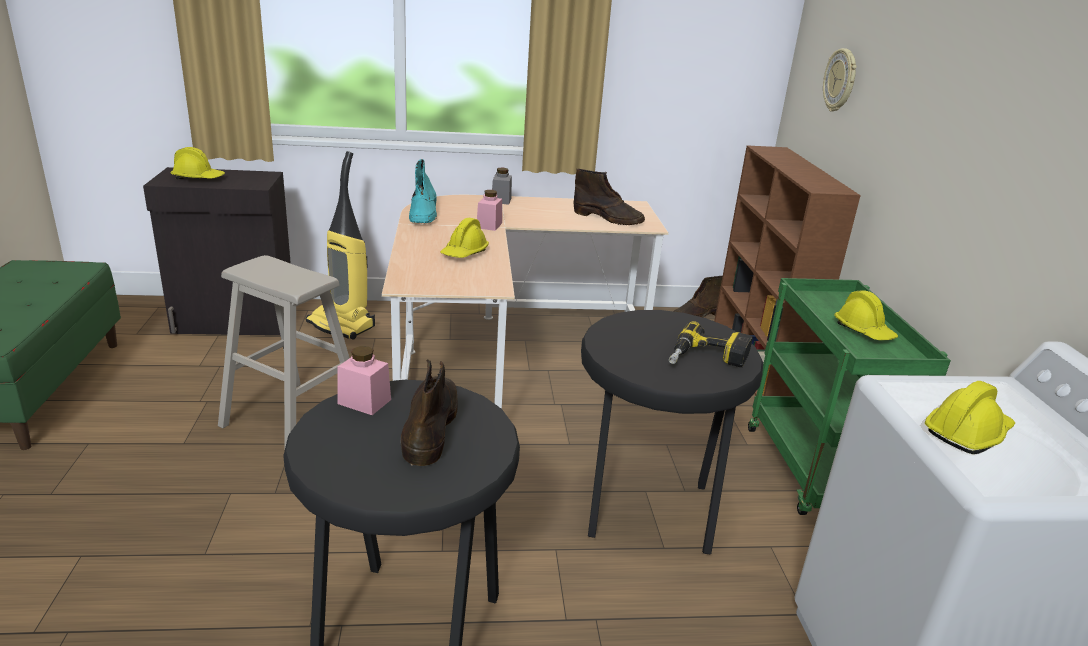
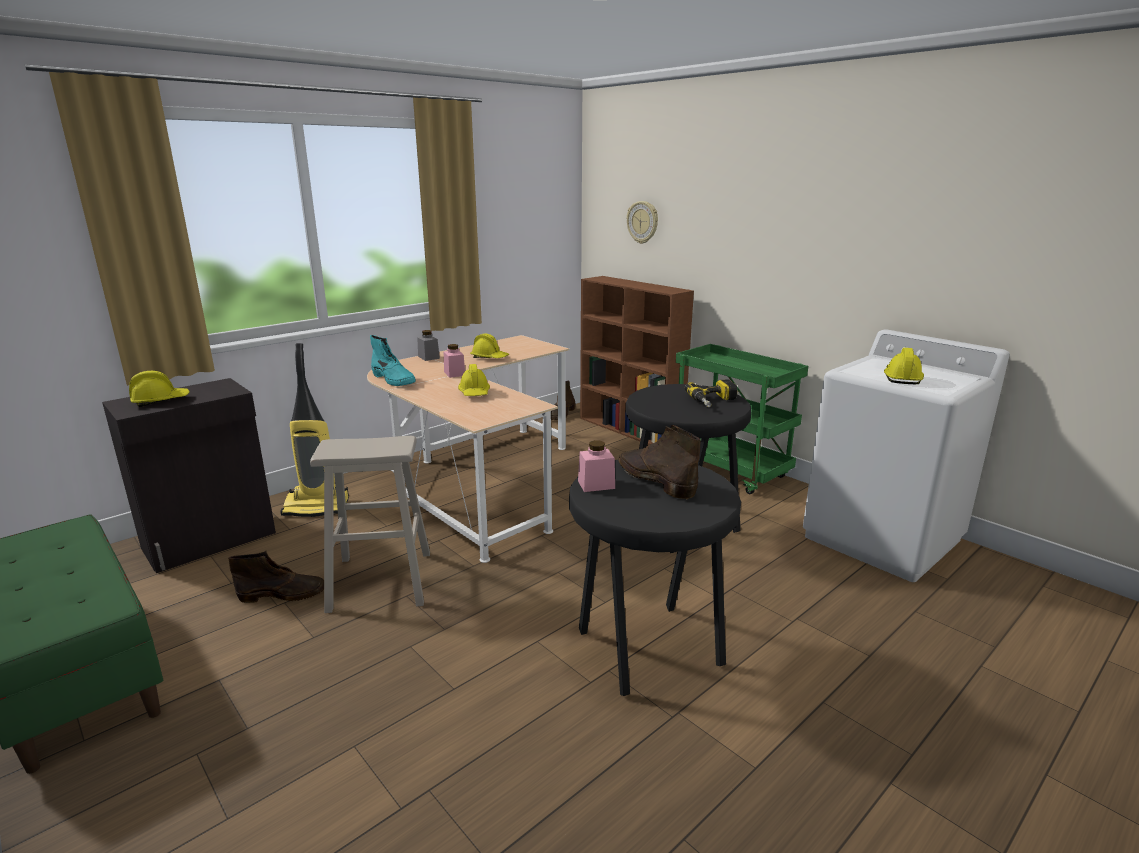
camera: 35 degrees left, 5 degrees down
brown boot [574,169,645,225] -> brown boot moved to [228,551,324,603]
yellow hard hat [834,291,898,340] -> yellow hard hat moved to [470,334,509,358]

